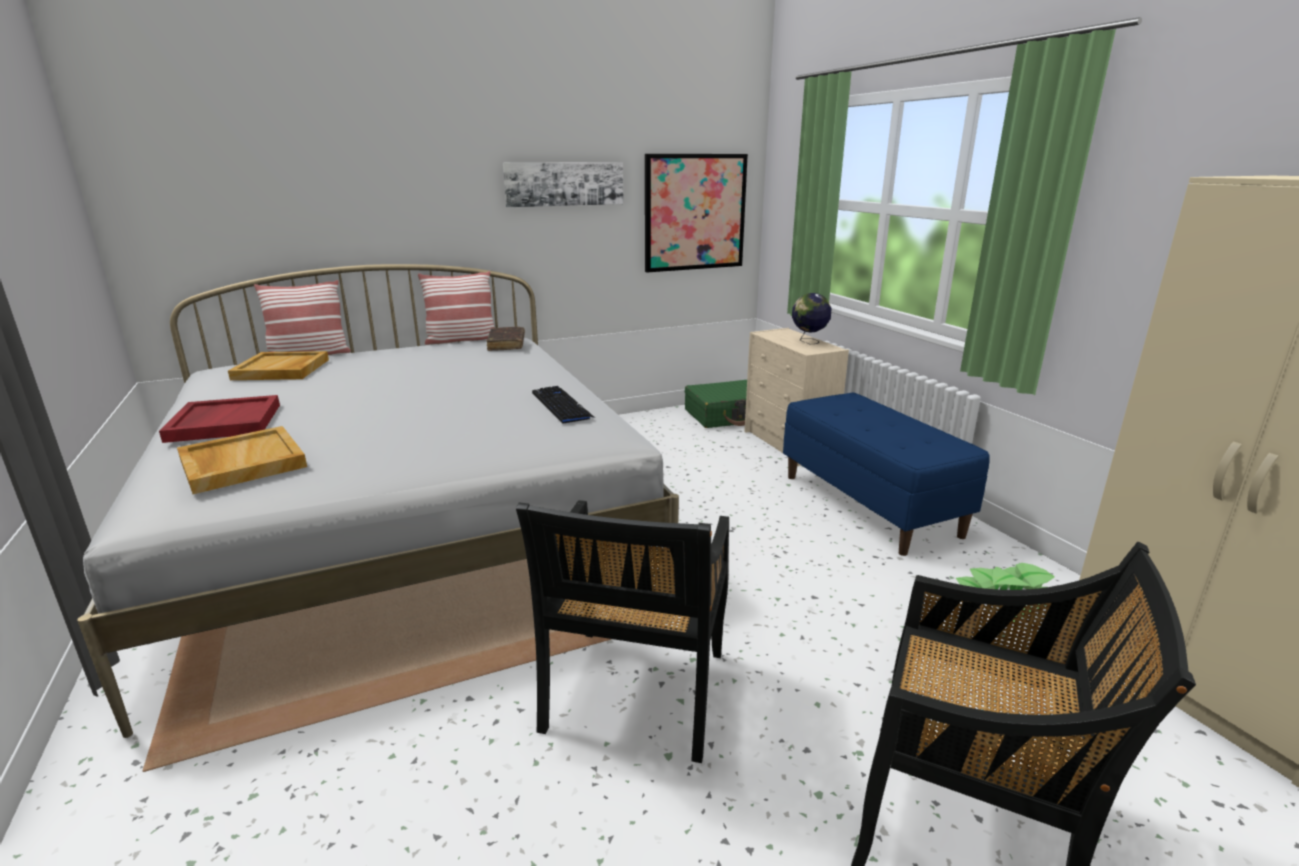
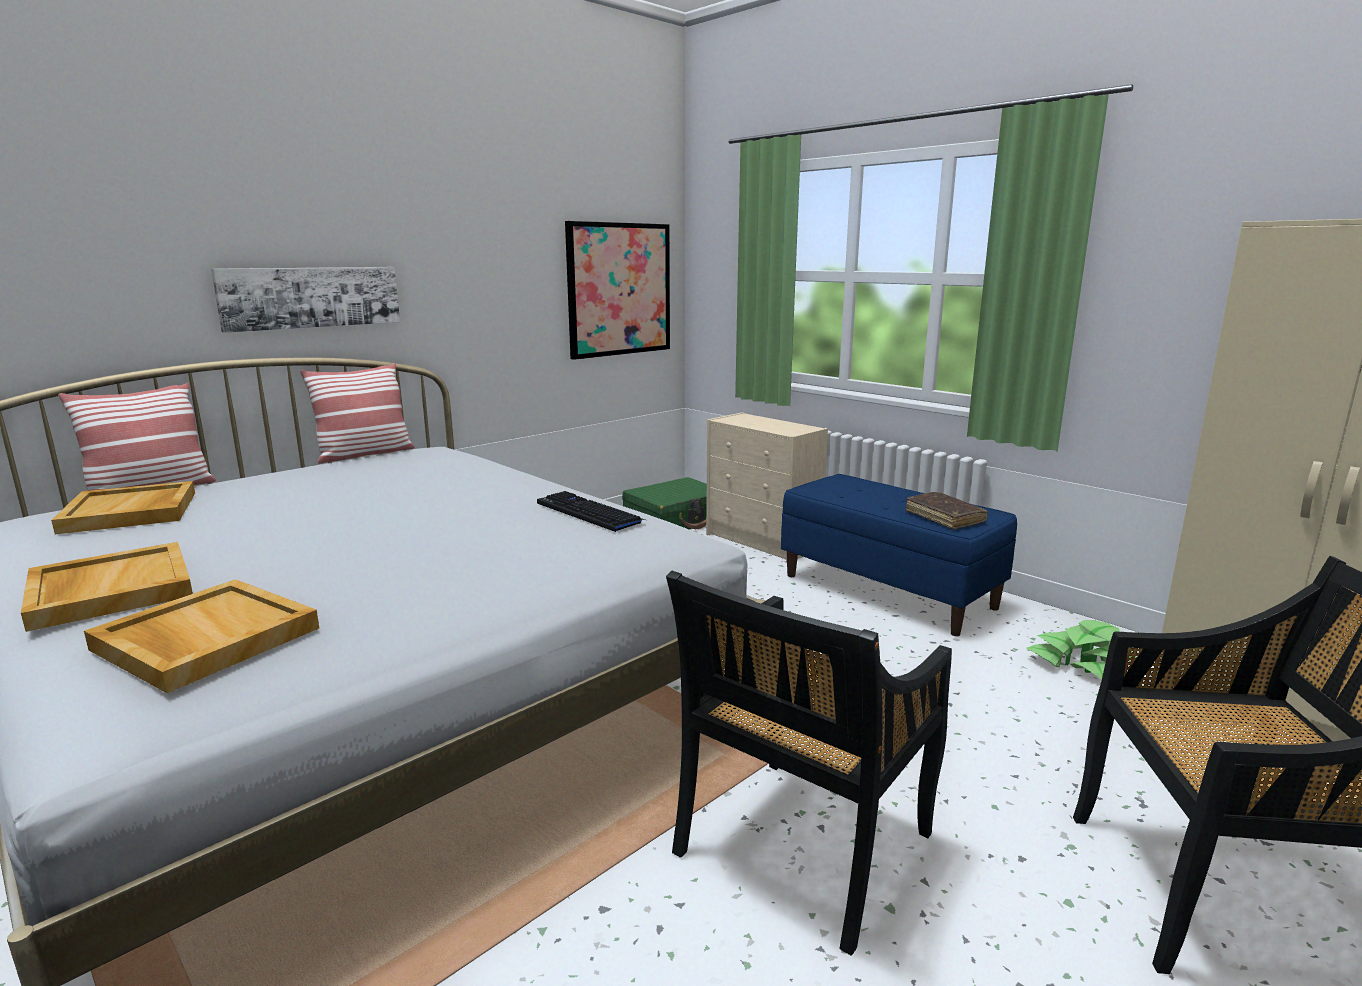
camera: 20 degrees left, 5 degrees down
red tray [159,395,280,443] -> beige tray [21,542,193,632]
brown book [487,327,525,351] -> brown book moved to [905,492,988,530]
picture [503,162,623,207] -> picture moved to [211,267,400,333]
black chair [516,500,729,763] -> black chair turned 45 degrees clockwise [666,571,952,956]
globe [792,293,832,344] -> none

